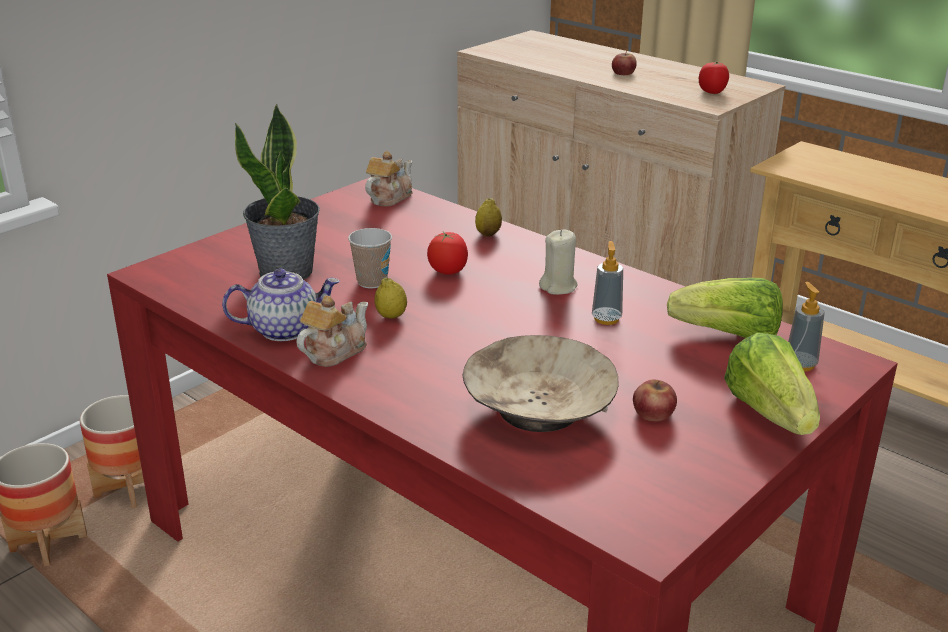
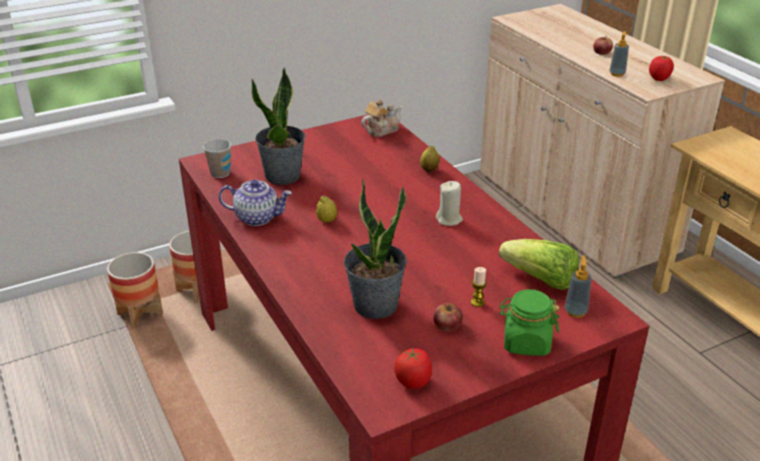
camera: 20 degrees right, 5 degrees up
teapot [296,296,368,367] -> none
cup [348,228,392,288] -> cup moved to [203,139,231,178]
tomato [427,232,468,275] -> tomato moved to [394,348,432,389]
beige bowl [463,335,619,432] -> potted plant [344,179,407,319]
soap dispenser [592,241,623,325] -> soap dispenser moved to [610,31,629,77]
lettuce [724,333,820,435] -> green jar [499,289,560,356]
none -> candle [471,267,487,307]

